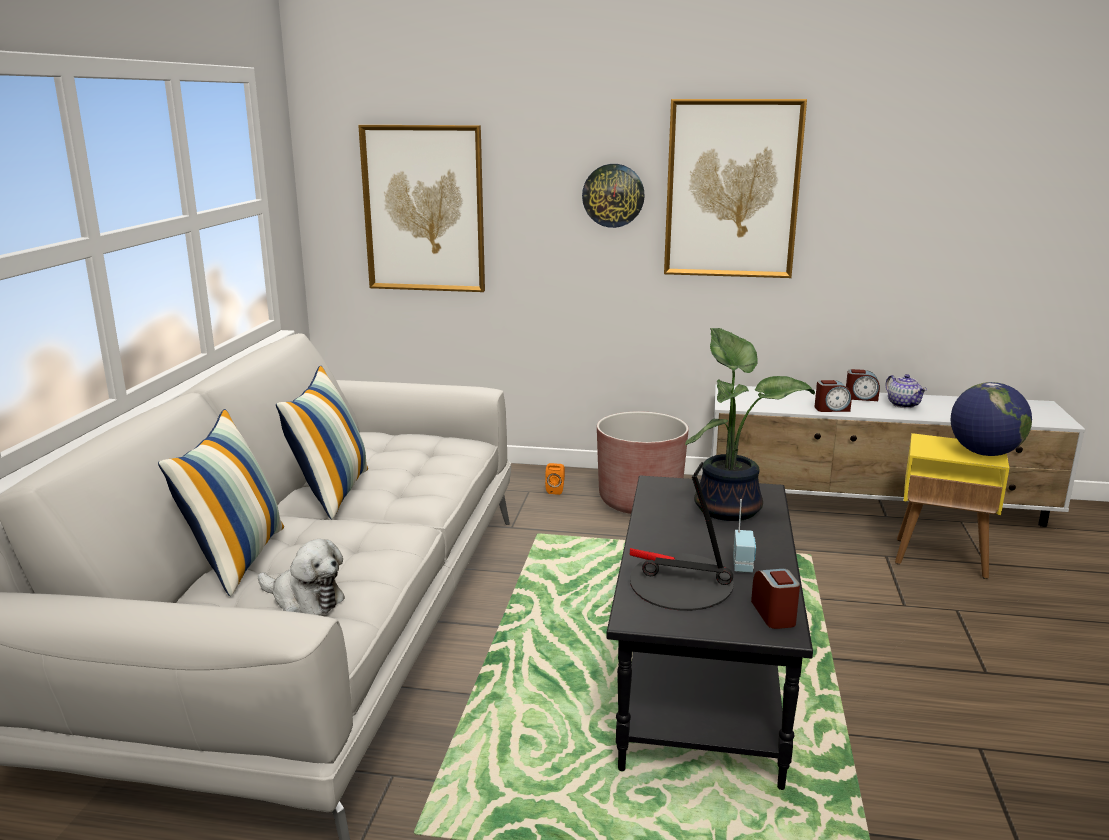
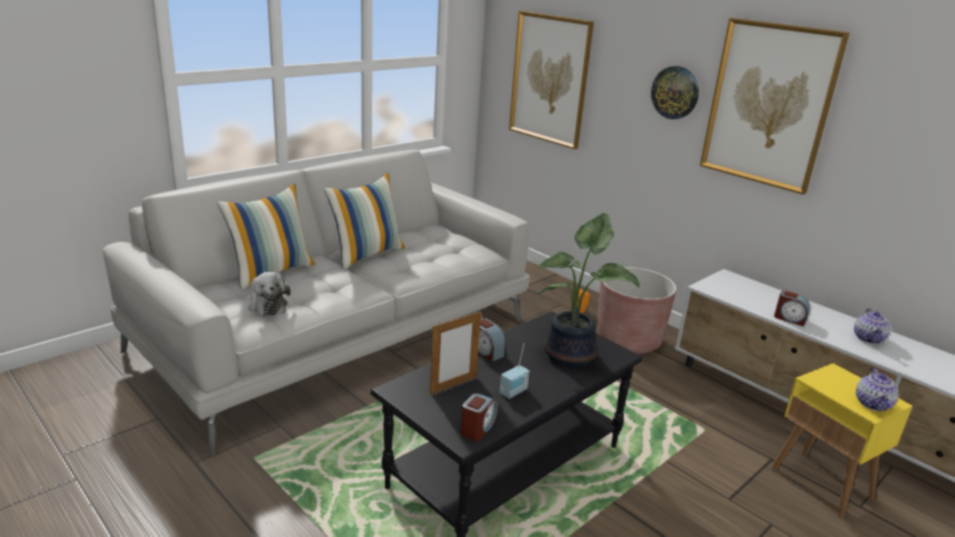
camera: 35 degrees right, 5 degrees up
table lamp [630,462,734,611] -> picture frame [430,311,481,395]
alarm clock [846,369,880,401] -> alarm clock moved to [478,318,506,362]
globe [951,382,1032,456] -> teapot [856,368,899,411]

